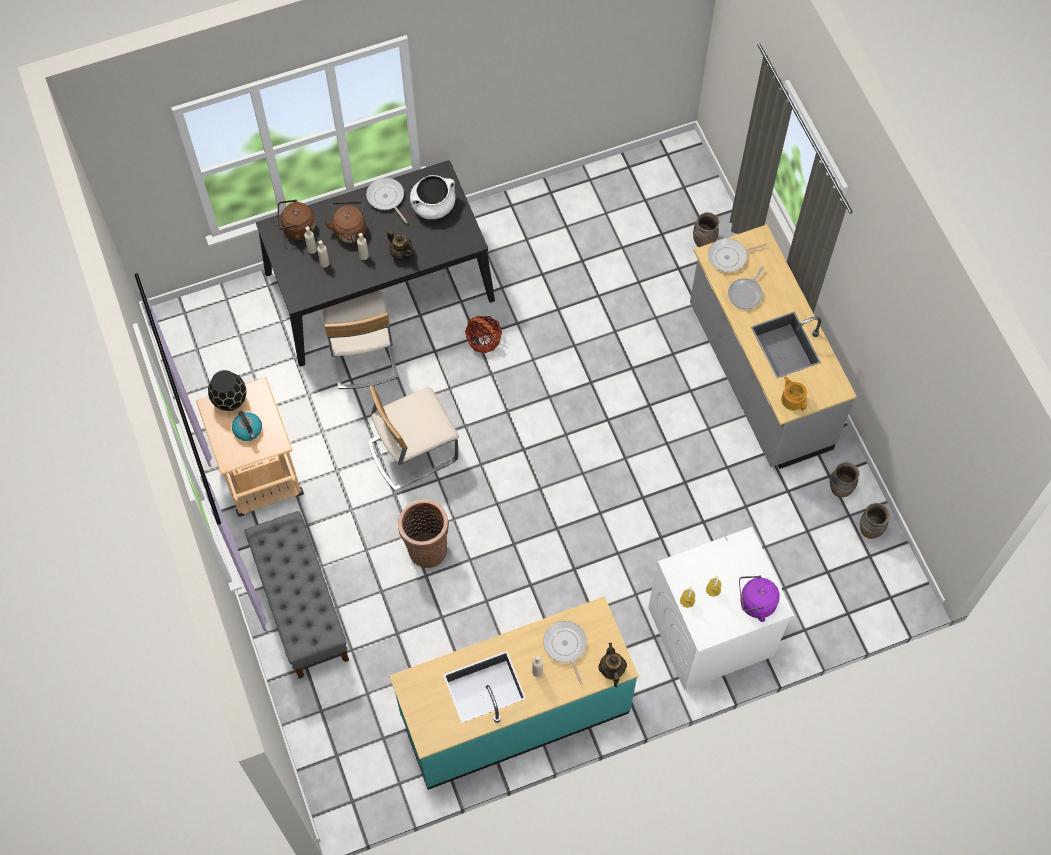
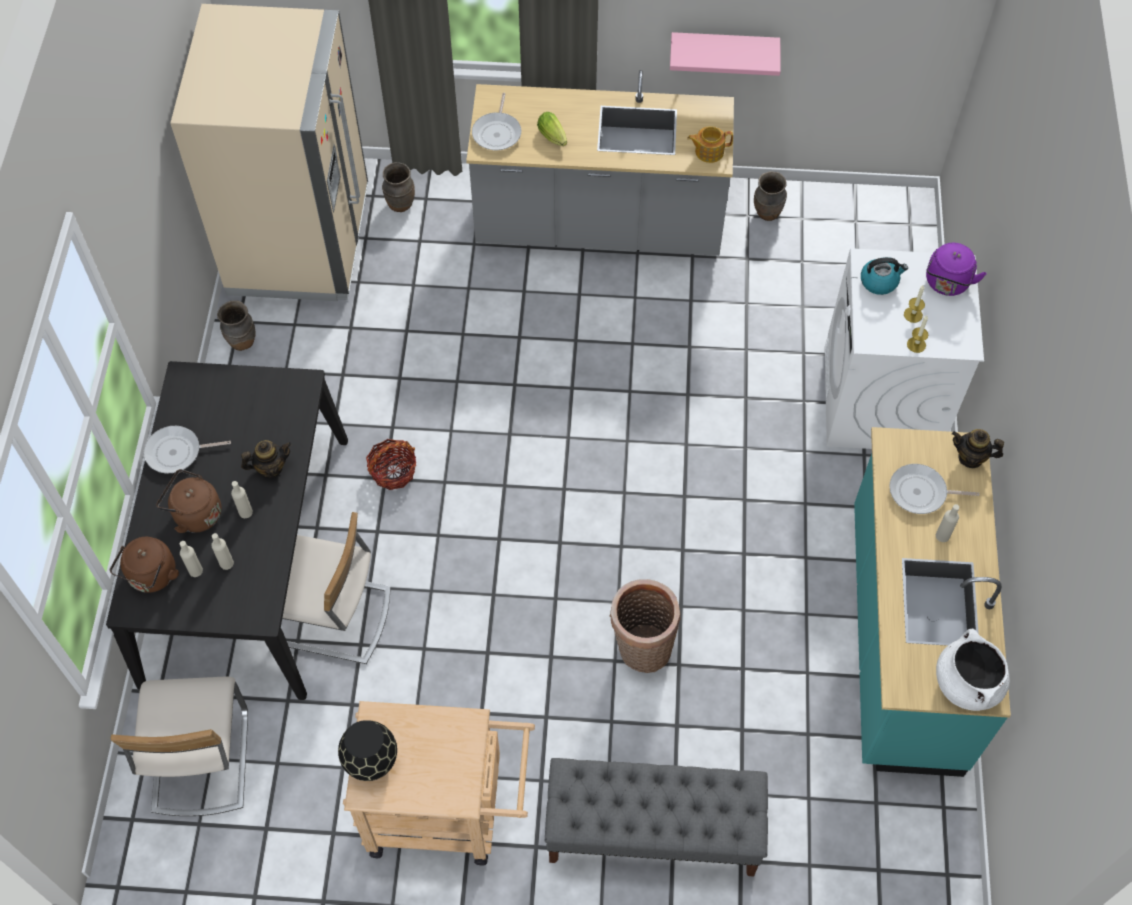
camera: 65 degrees left, 5 degrees down
kettle [232,411,262,441] -> kettle moved to [861,257,908,295]
beige chair [368,385,459,491] -> beige chair moved to [111,677,248,816]
white cooking pot [410,175,455,219] -> white cooking pot moved to [936,629,1010,711]
frying pan [728,267,764,310] -> lettuce [537,112,567,146]
brown vase [860,503,890,539] -> brown vase moved to [217,300,256,351]
none -> beige fridge [170,4,368,301]
none -> pink shelf [670,32,780,76]

